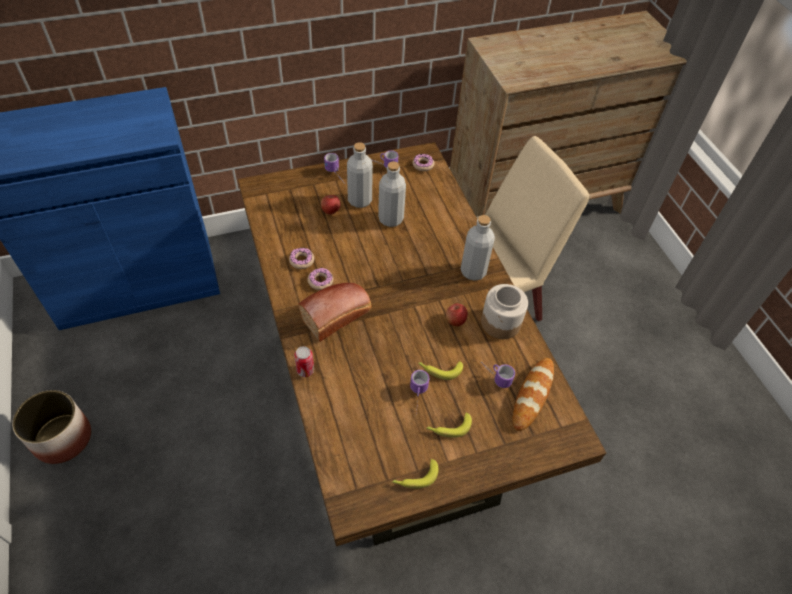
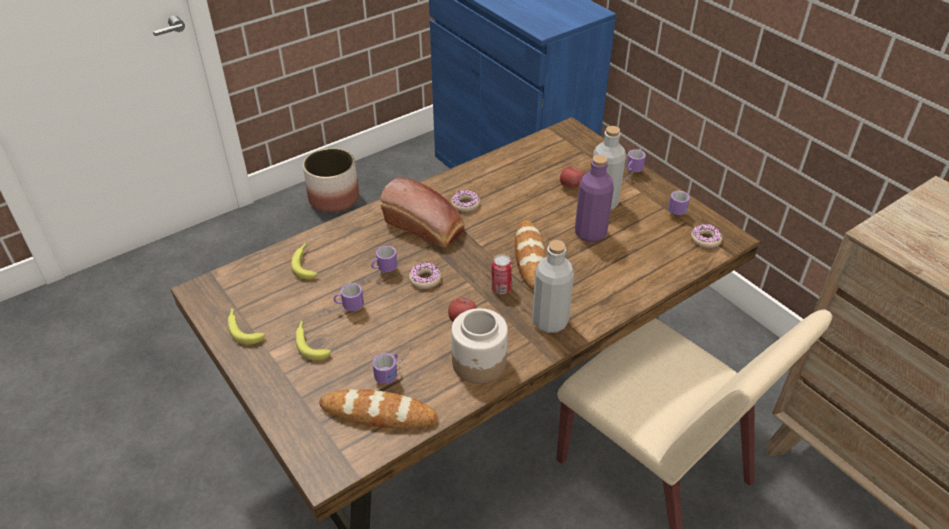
camera: 75 degrees right, 10 degrees down
donut [289,248,314,269] -> donut moved to [409,262,441,289]
can [294,346,314,377] -> can moved to [491,254,512,294]
grey bottle [378,161,406,227] -> purple bottle [575,155,614,242]
banana [418,361,463,380] -> banana moved to [291,243,317,280]
none -> mug [358,246,398,283]
none -> bread [515,220,546,290]

